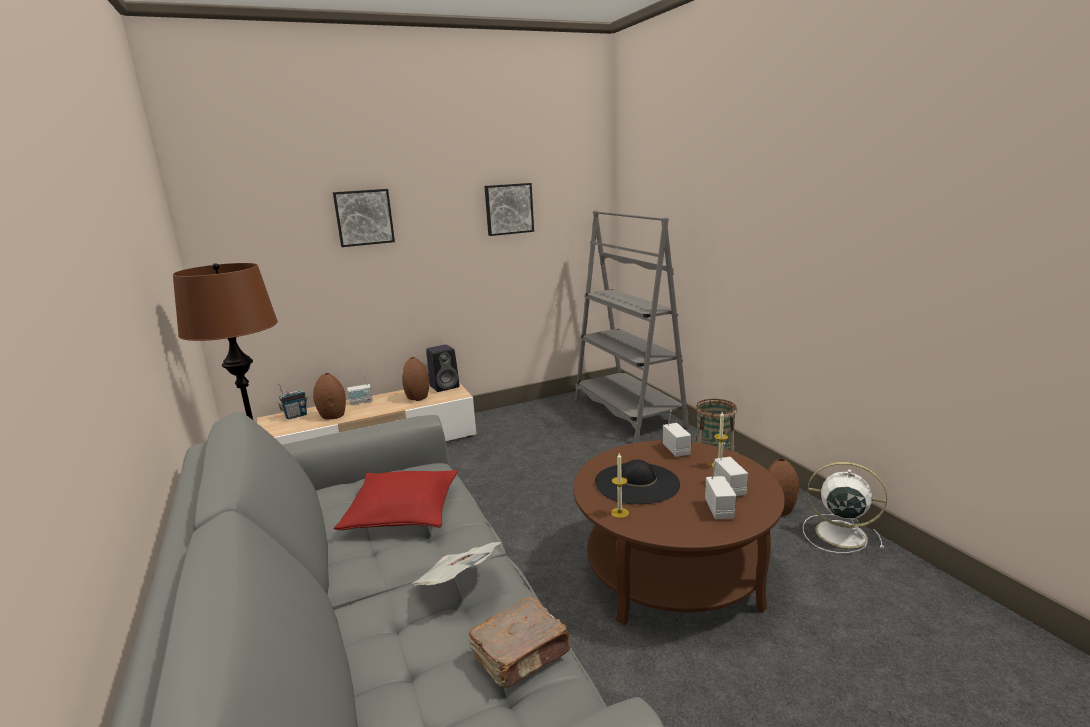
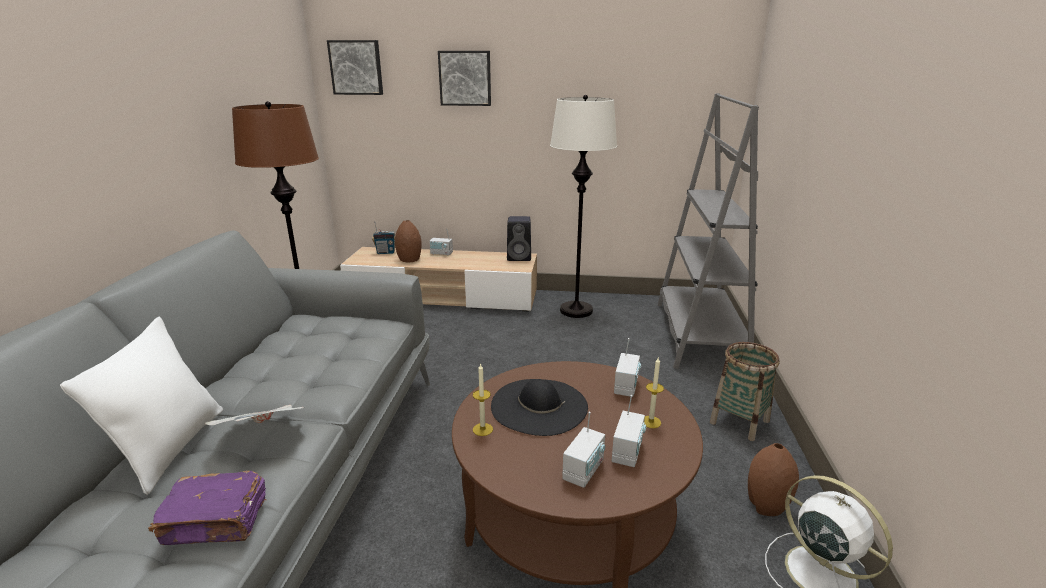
camera: 30 degrees right, 5 degrees up
red pillow [334,470,458,530] -> none
brown vase [402,357,429,401] -> none
brown book [469,597,570,688] -> purple book [148,471,266,545]
picture [484,183,534,236] -> picture moved to [327,40,383,95]
none -> white pillow [60,316,223,495]
none -> white floor lamp [550,95,617,318]

